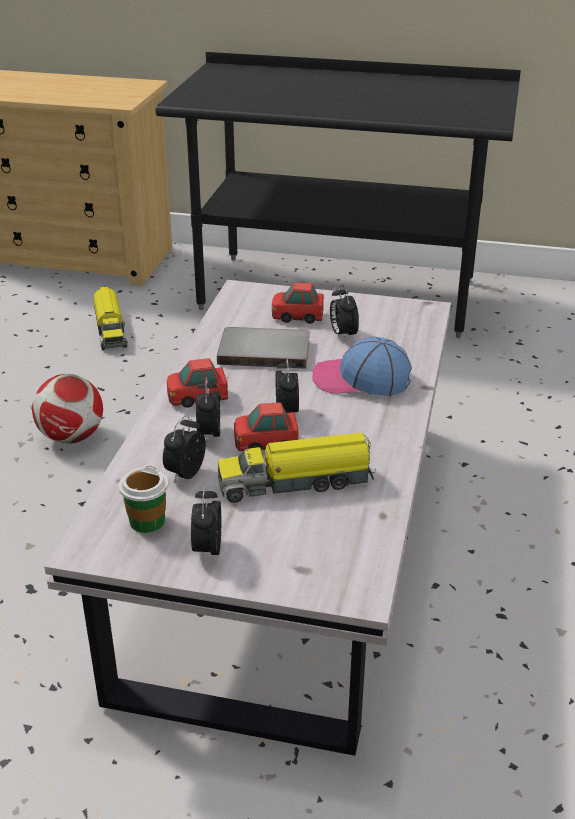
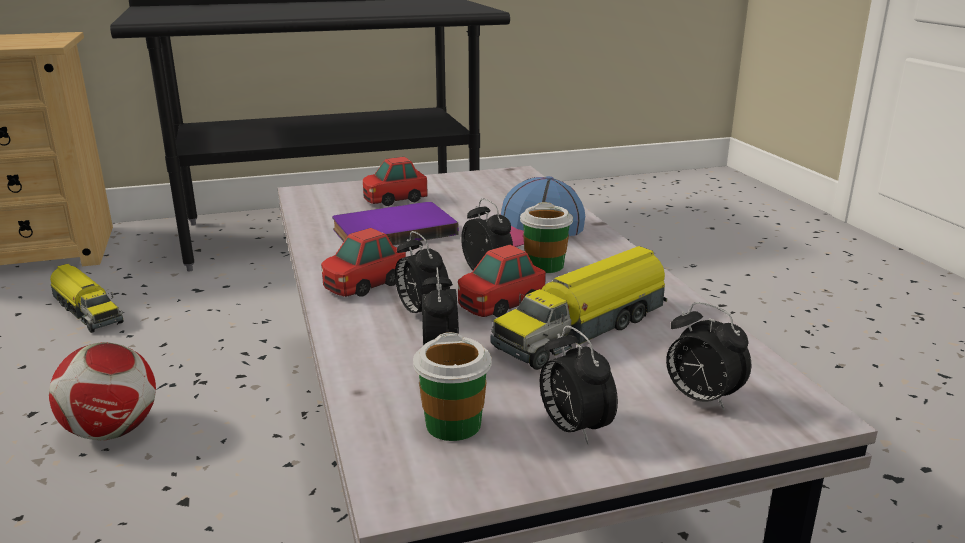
camera: 30 degrees left, 10 degrees down
grey book [217,327,310,368] -> purple book [332,202,459,245]
alarm clock [330,285,359,341] -> alarm clock moved to [666,302,751,411]
none -> cup [520,202,573,273]

